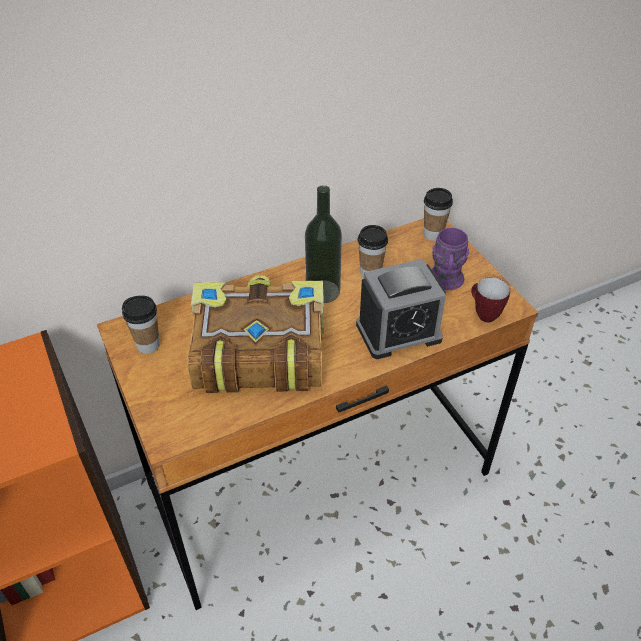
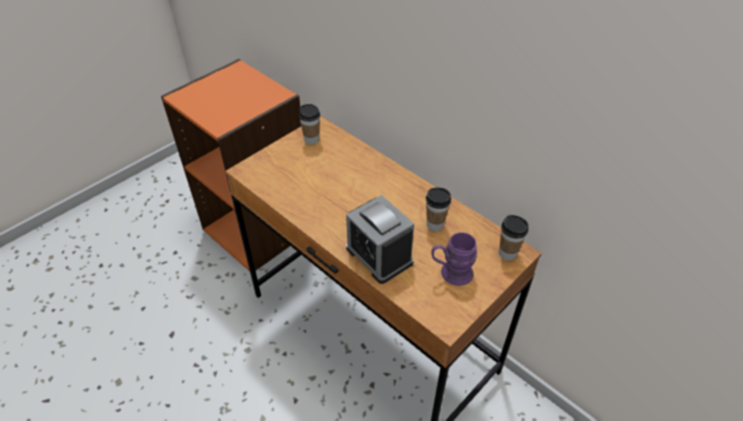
camera: 70 degrees right, 0 degrees up
book [187,275,324,393] -> none
bottle [305,185,342,303] -> none
mug [471,277,510,323] -> none

